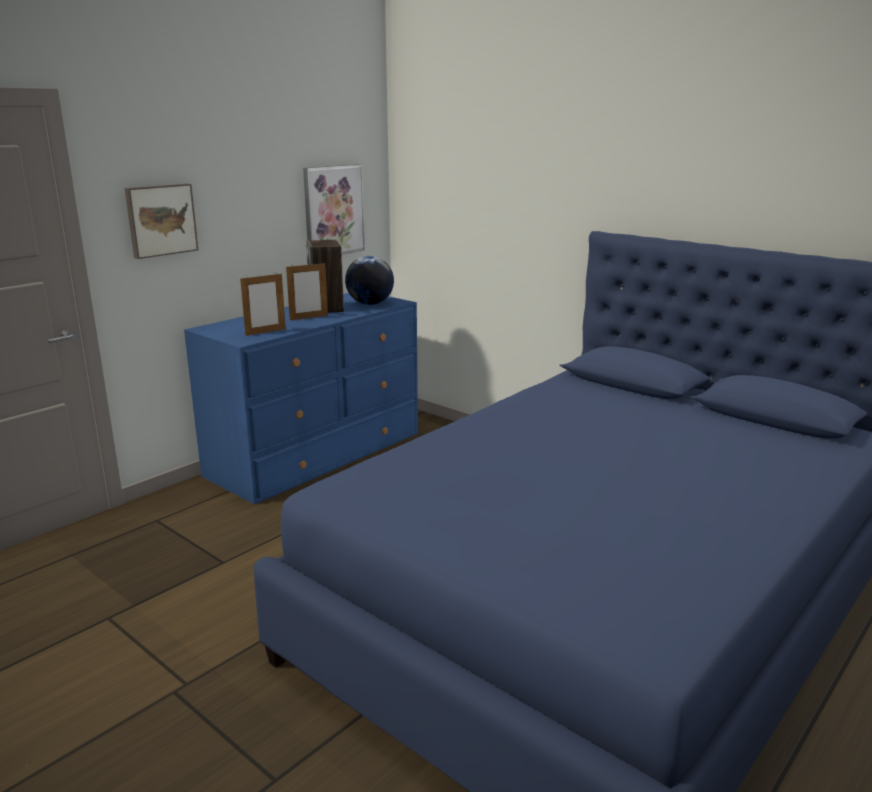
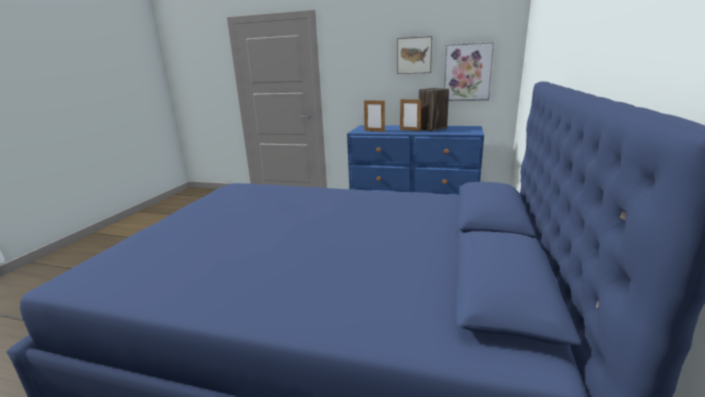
camera: 65 degrees right, 0 degrees up
picture [125,184,198,259] -> picture moved to [397,36,432,74]
globe [345,256,394,305] -> none

